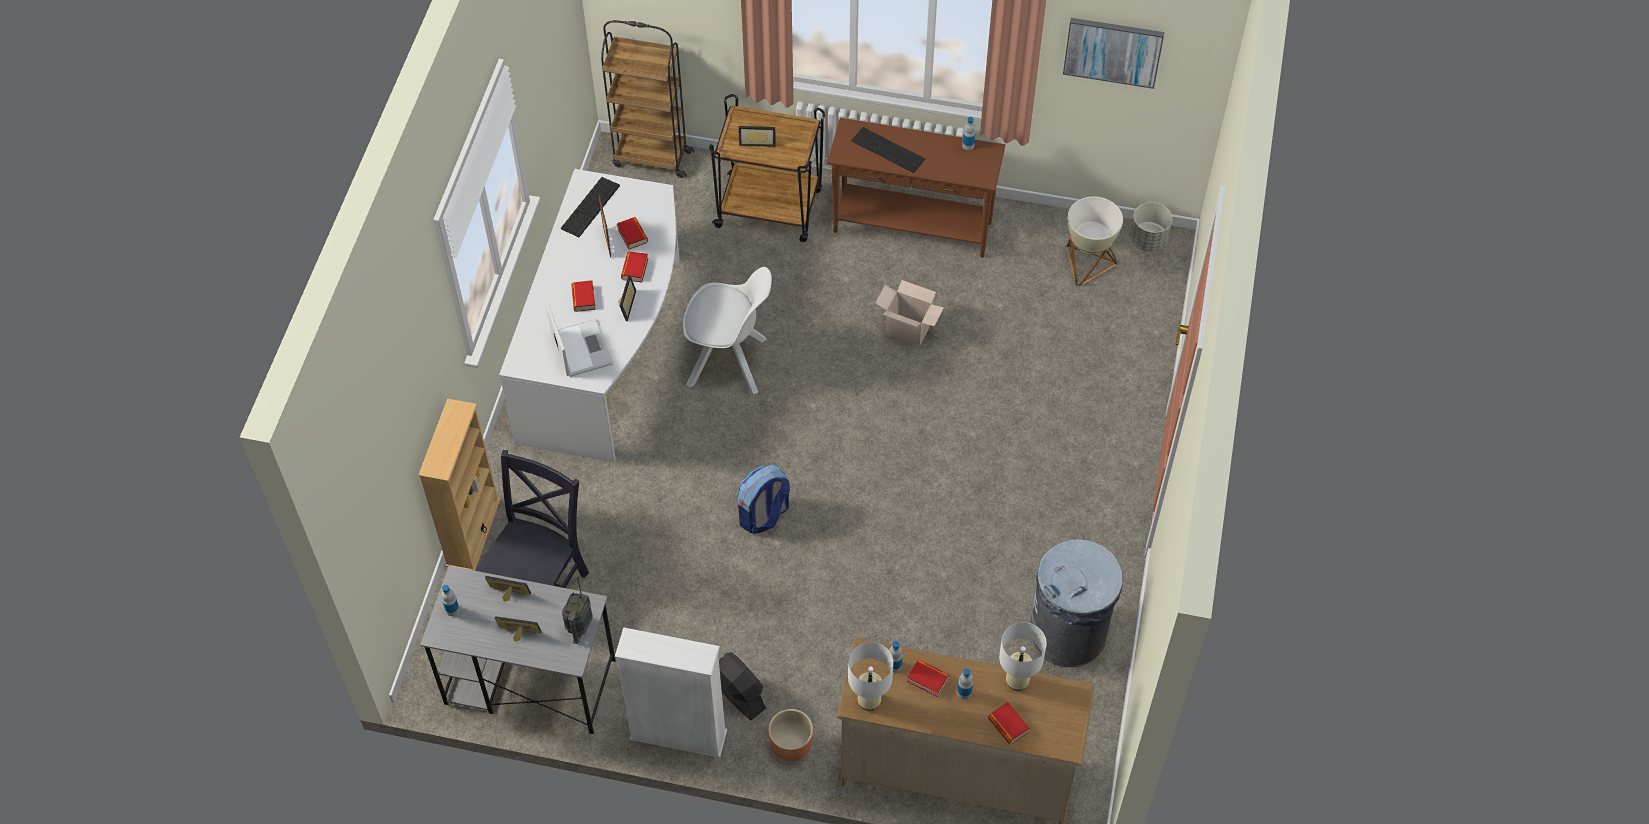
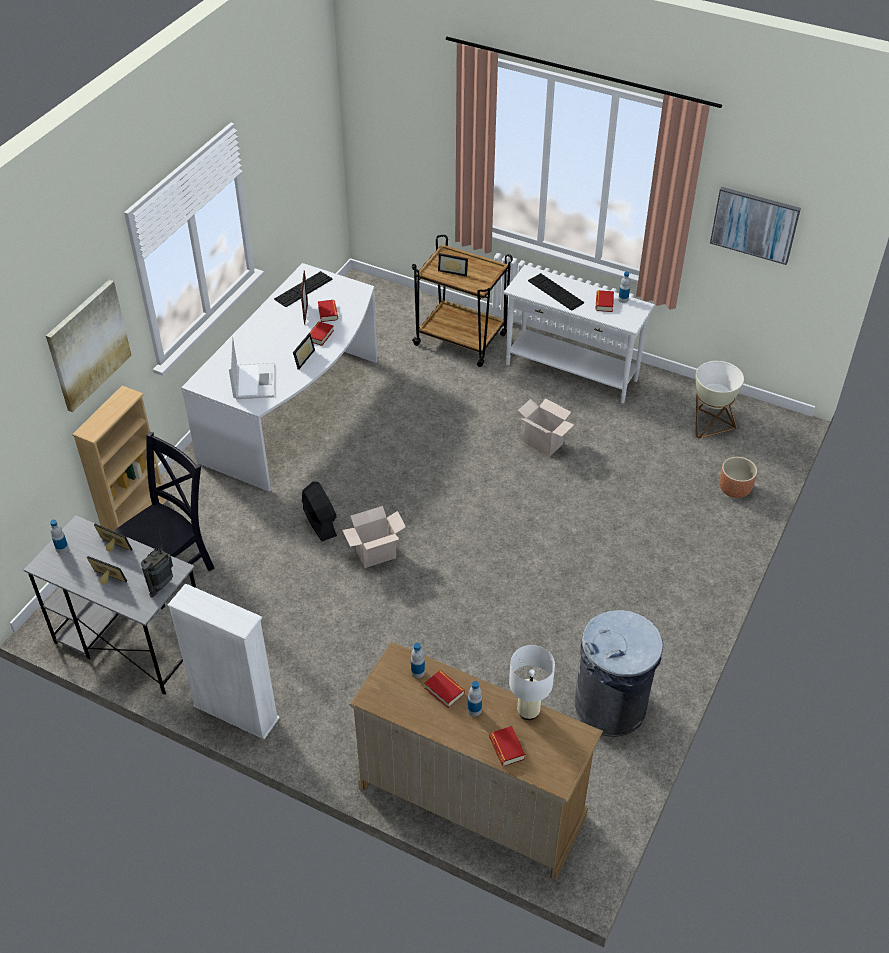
camera: 15 degrees right, 10 degrees down
book [571,280,596,312] -> book moved to [595,290,614,312]
brown cart [601,20,695,178] -> none
white chair [683,267,772,394] -> none
black fan [719,652,766,720] -> black fan moved to [302,481,337,541]
backpack [737,464,790,534] -> cardboard box [342,506,406,568]
brown planter [768,709,814,762] -> brown planter moved to [719,457,757,498]
brown console table [827,118,1005,258] -> white console table [503,265,655,404]
white table lamp [848,642,893,711] -> none
grey planter [1130,202,1172,252] -> none
none -> picture [46,280,132,412]

